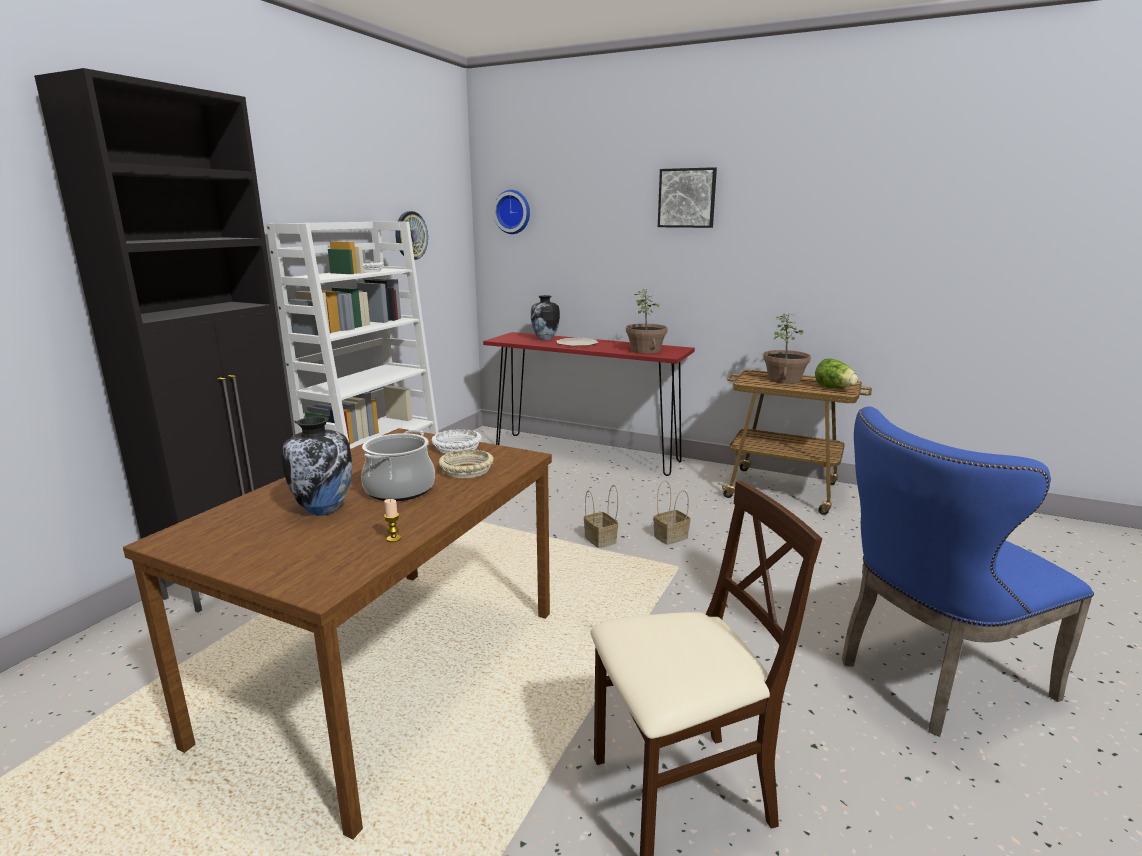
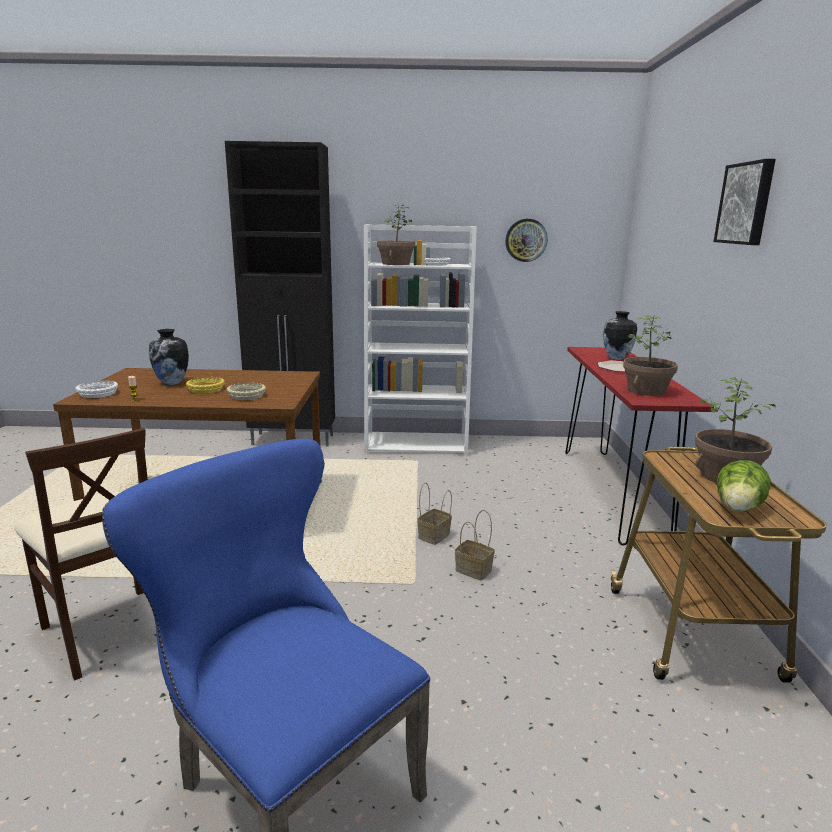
camera: 65 degrees right, 0 degrees up
cooking pot [361,430,435,501] -> yellow bowl [186,377,225,394]
white bowl [431,429,482,454] -> white bowl moved to [75,380,118,398]
wall clock [493,190,530,234] -> none
none -> potted plant [377,204,415,265]

